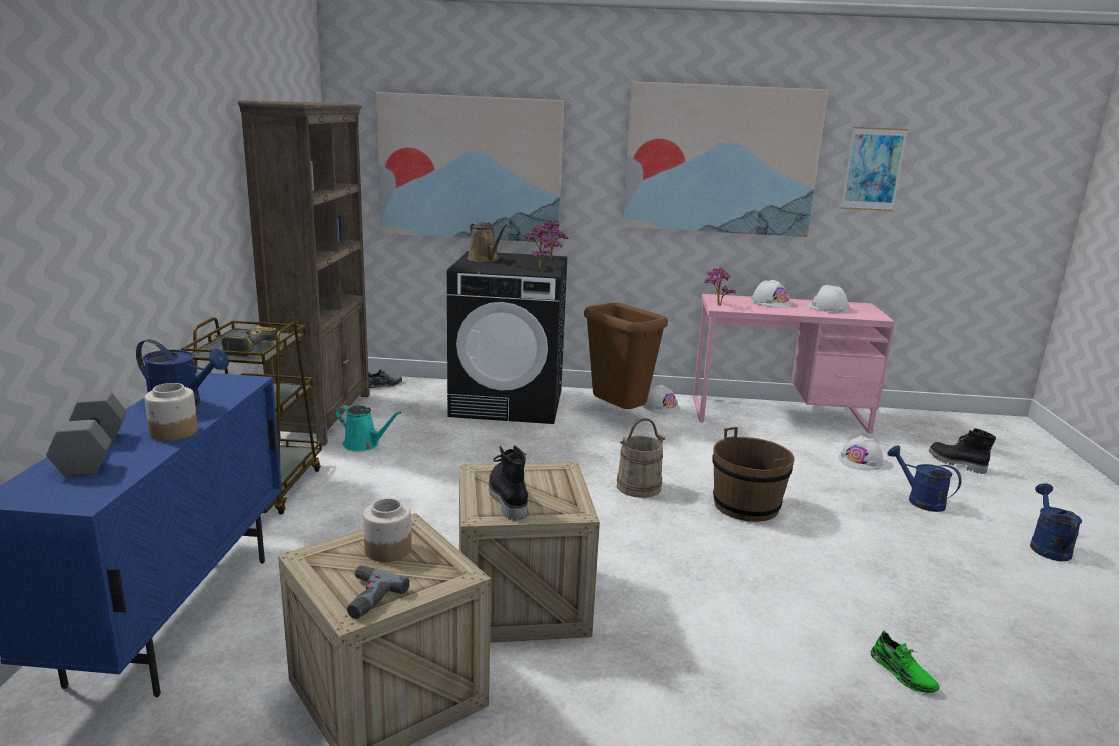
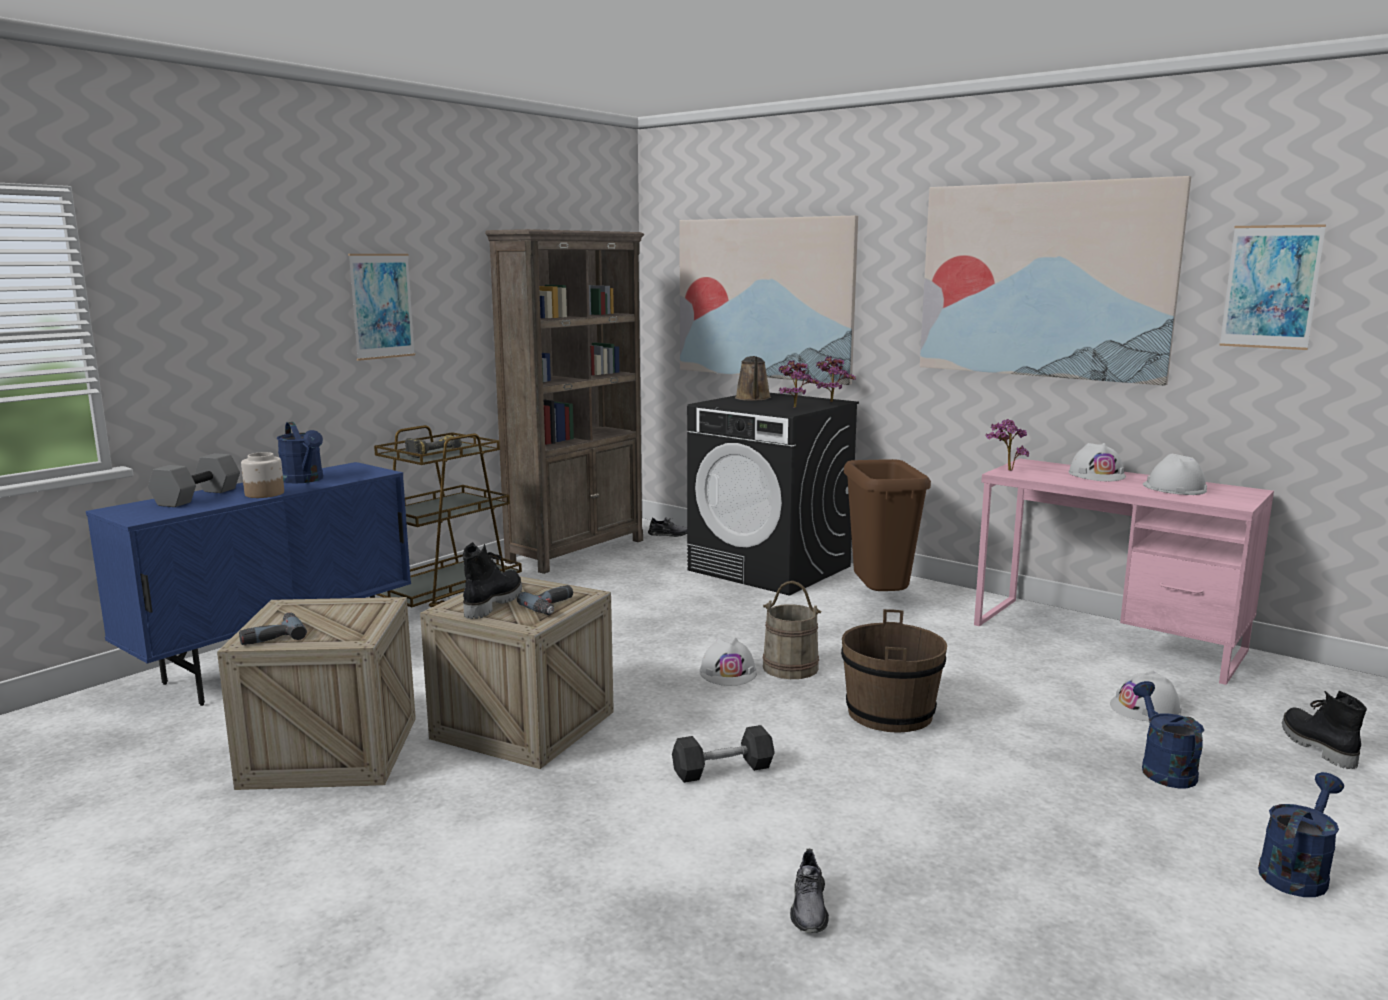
camera: 35 degrees right, 5 degrees down
turquoise watering can [336,405,402,452] -> none
jar [363,498,412,562] -> none
white hard hat [642,384,680,414] -> white hard hat moved to [700,638,757,686]
green shoe [871,630,940,693] -> grey shoe [790,849,829,933]
none -> picture [348,254,415,361]
none -> power drill [517,585,573,615]
none -> grey dumbbell [672,725,775,783]

